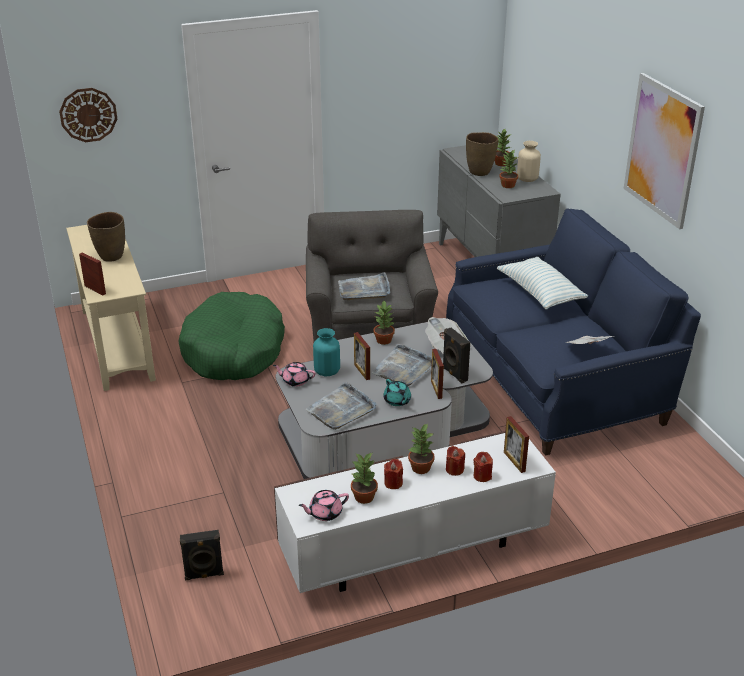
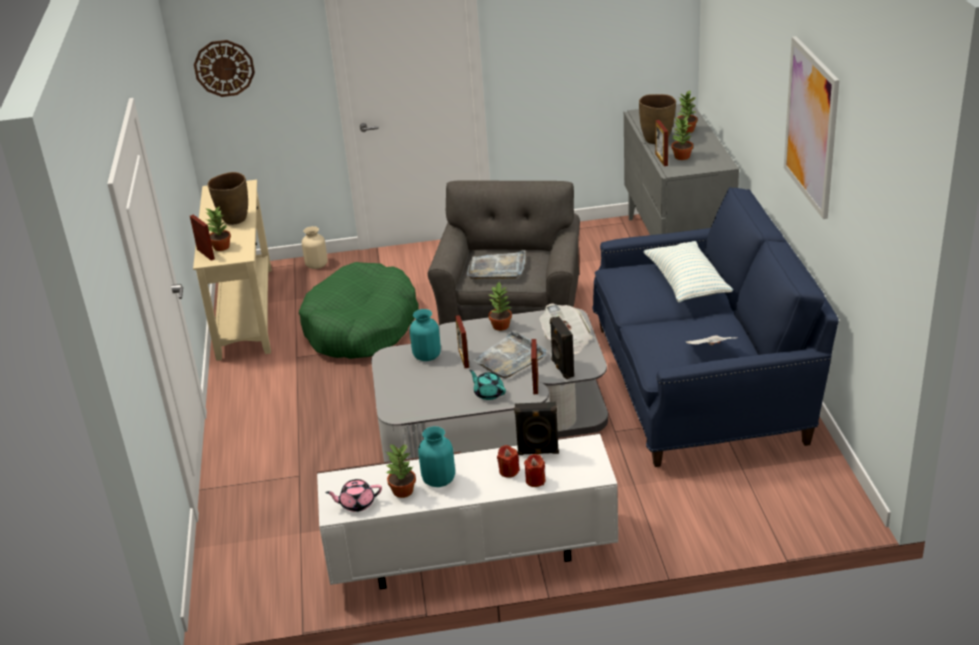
camera: 15 degrees right, 0 degrees up
black speaker [180,530,224,581] -> black speaker moved to [514,402,559,455]
pink teapot [273,362,316,387] -> none
grey tray [305,382,376,430] -> none
turquoise teapot [383,379,411,406] -> turquoise teapot turned 150 degrees clockwise [469,369,506,400]
red candle [384,459,403,489] -> turquoise vase [418,426,455,487]
potted plant [408,423,435,474] -> potted plant moved to [207,207,231,251]
picture frame [504,416,529,473] -> picture frame moved to [655,120,668,166]
beige vase [517,141,541,182] -> beige vase moved to [302,226,328,269]

